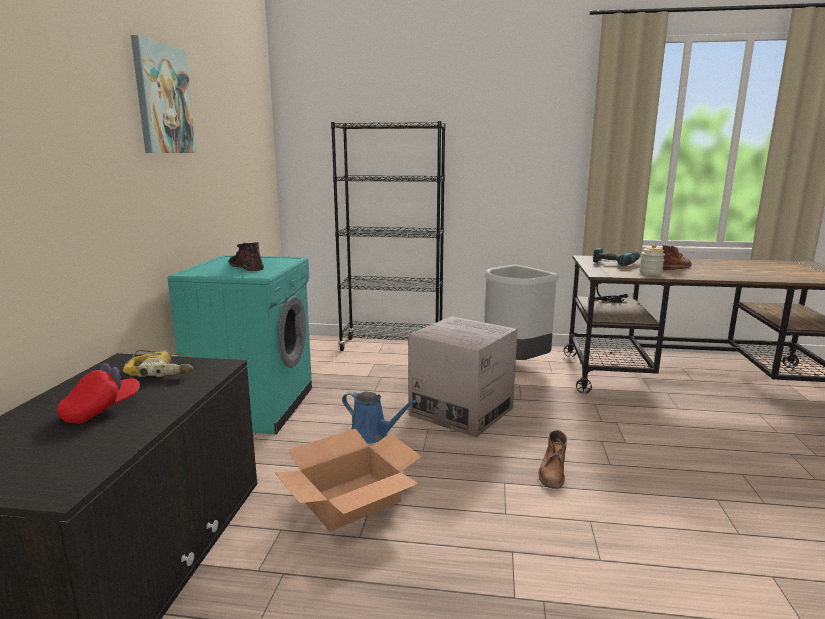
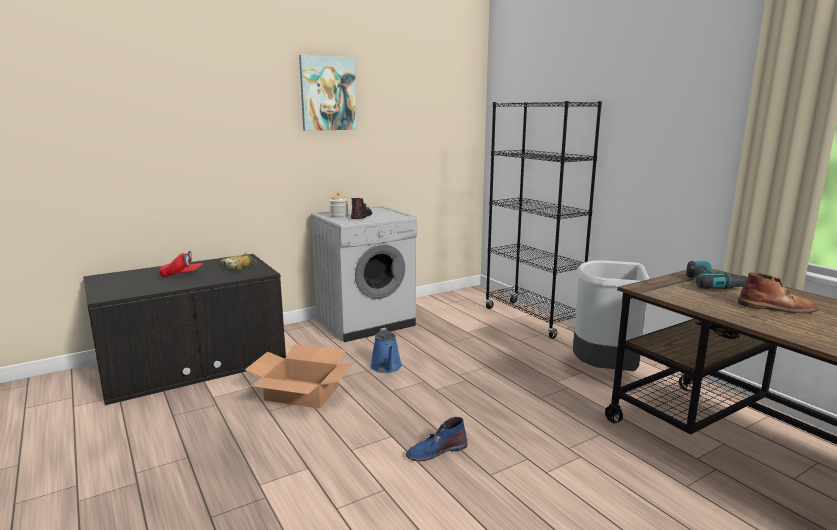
camera: 50 degrees right, 0 degrees up
turquoise washing machine [168,255,312,434] -> white washing machine [311,206,417,342]
cardboard box [409,316,517,438] -> none
brown boot [539,430,567,489] -> blue boot [406,417,468,461]
jar [640,244,665,275] -> jar moved to [330,192,348,218]

